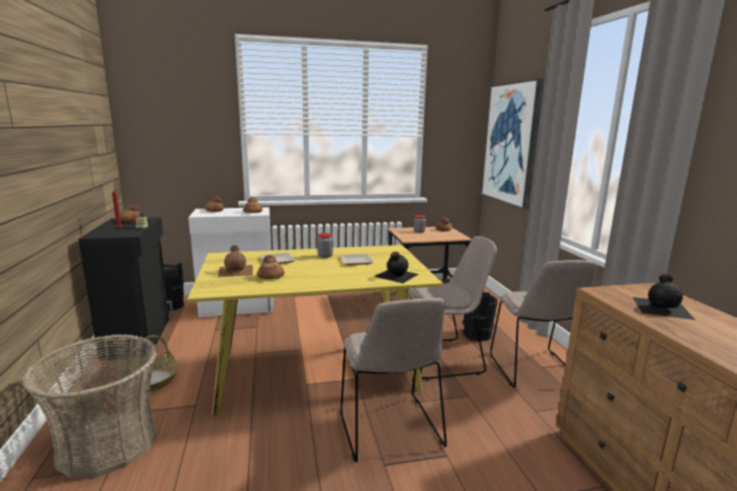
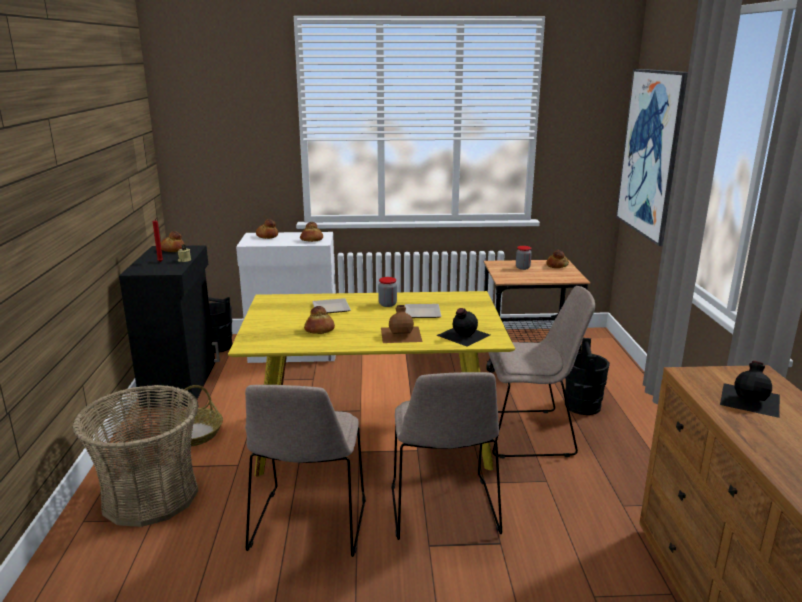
camera: 10 degrees right, 5 degrees up
brown bottle [218,246,253,277] -> brown bottle moved to [381,305,422,343]
beige chair [490,260,597,388] -> beige chair moved to [245,385,366,557]

